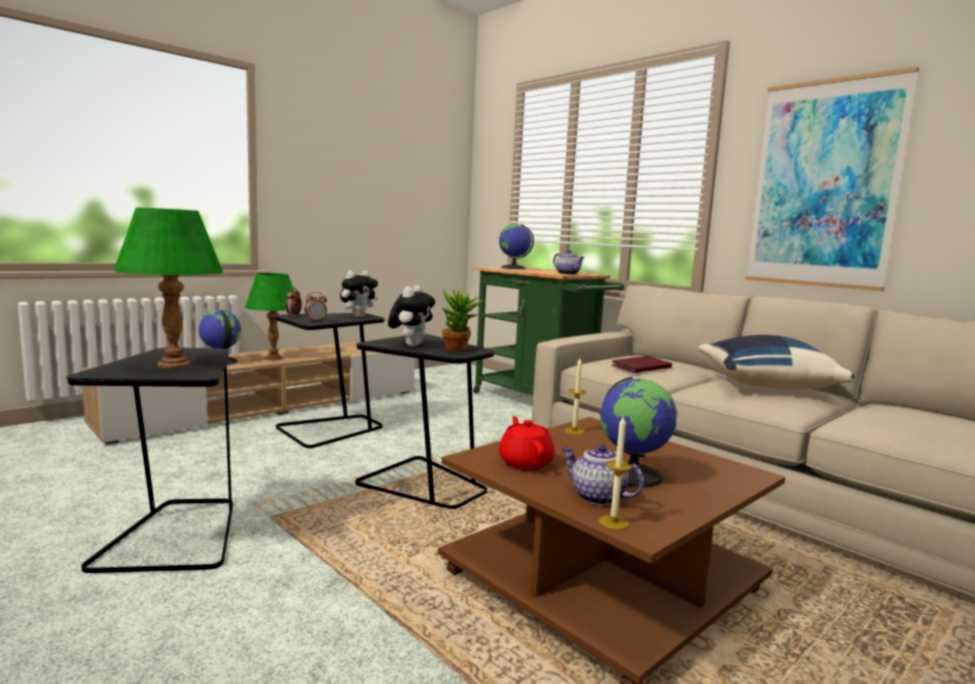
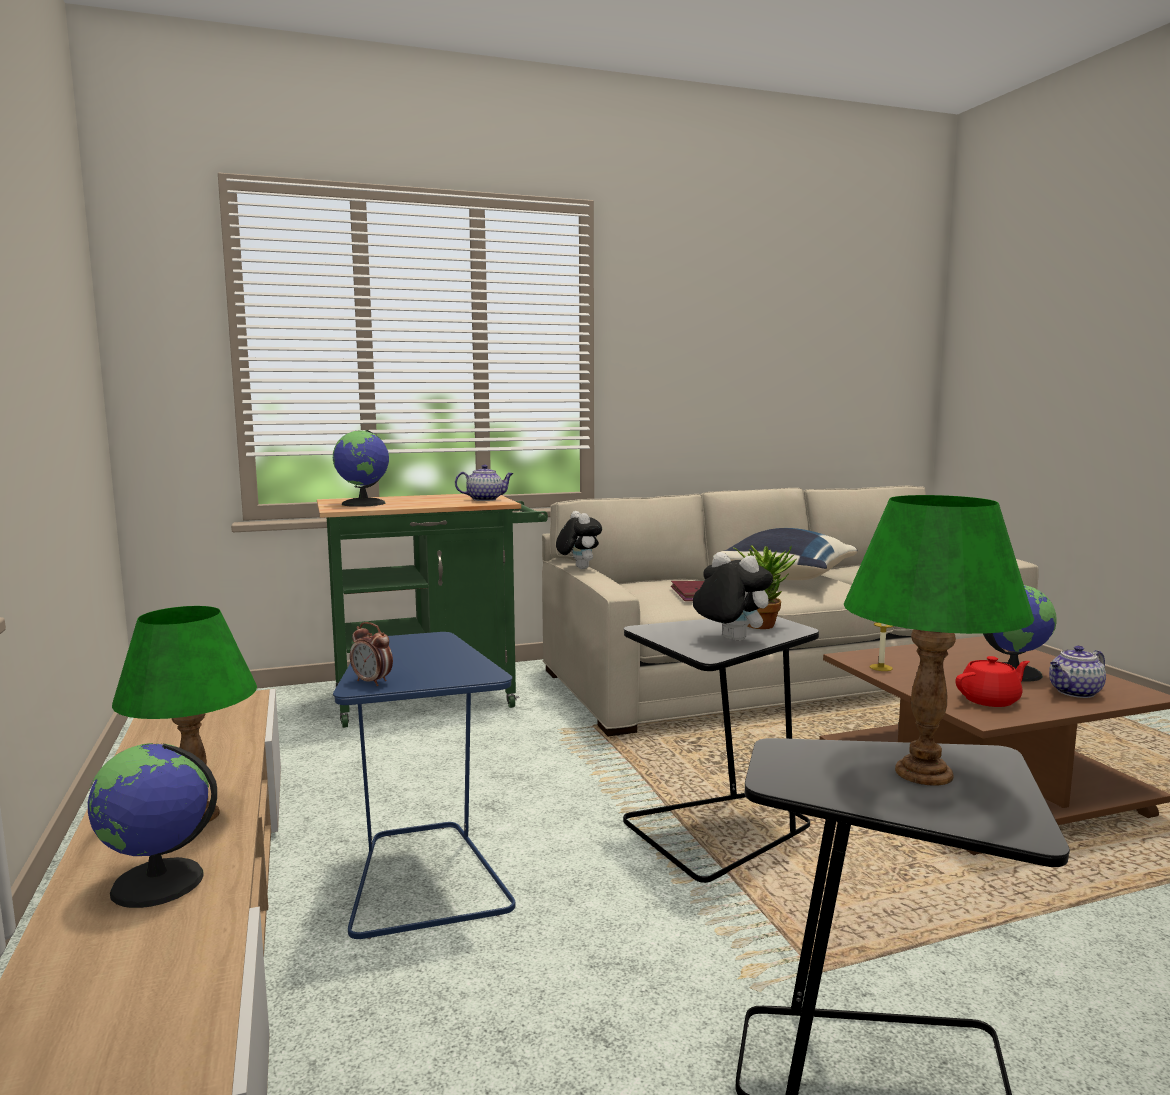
camera: 65 degrees left, 0 degrees up
black side table [274,313,384,448] -> blue side table [333,632,516,939]
alarm clock [304,292,327,322] -> none
plush toy [340,271,378,317] -> plush toy moved to [556,511,602,569]
red teapot [499,416,555,470] -> red teapot turned 150 degrees clockwise [955,656,1030,707]
candle [599,417,632,530] -> none
picture [745,66,919,291] -> none

